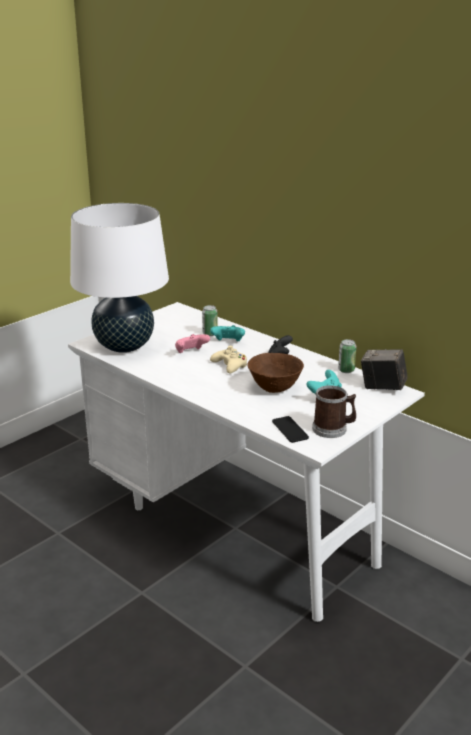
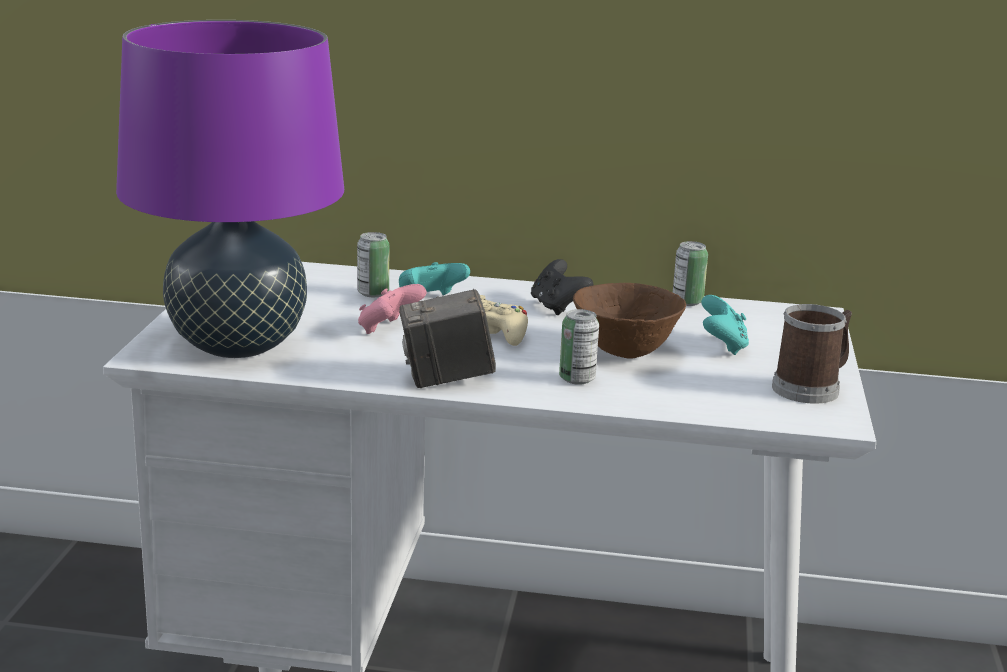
camera: 35 degrees left, 5 degrees down
white table lamp [70,203,169,353] -> purple table lamp [116,20,344,358]
phone [272,416,309,443] -> none
camera [361,349,408,390] -> camera moved to [399,289,496,388]
none -> can [559,309,599,385]

